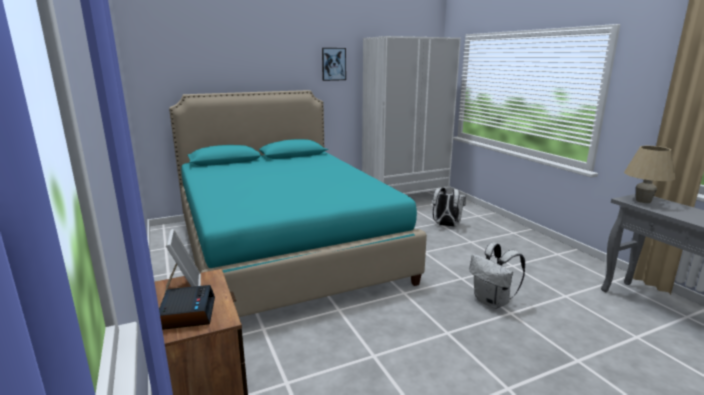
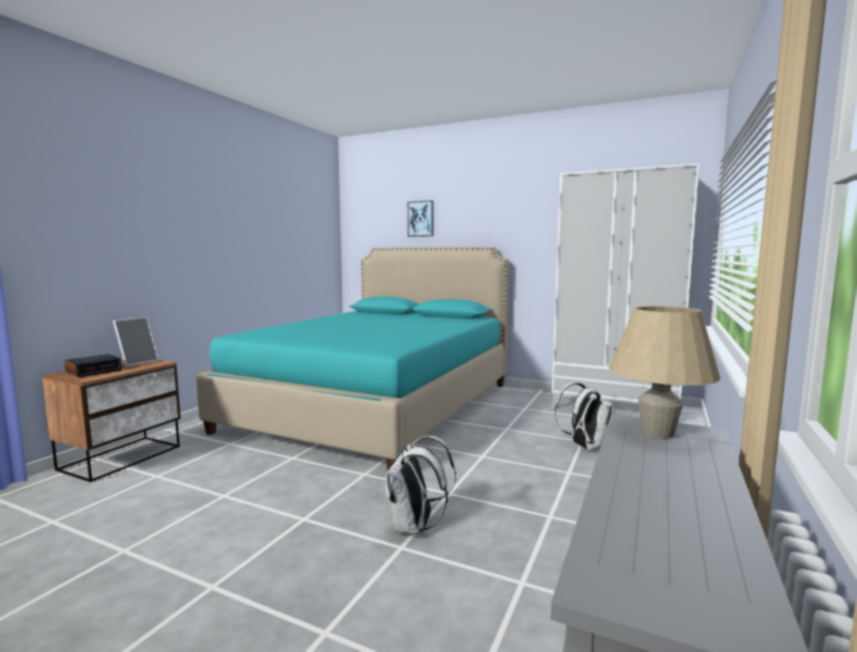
camera: 50 degrees right, 10 degrees down
picture [322,48,346,81] -> picture moved to [408,200,434,237]

